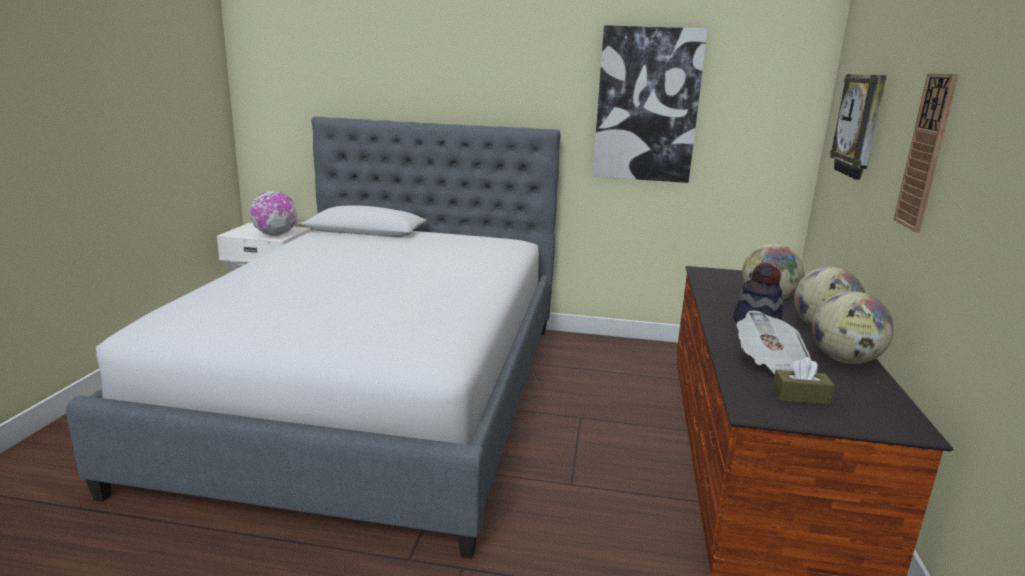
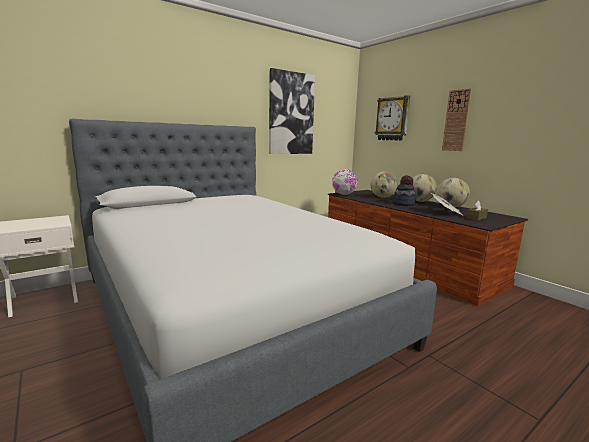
camera: 45 degrees left, 5 degrees down
globe [250,191,297,236] -> globe moved to [332,169,358,195]

